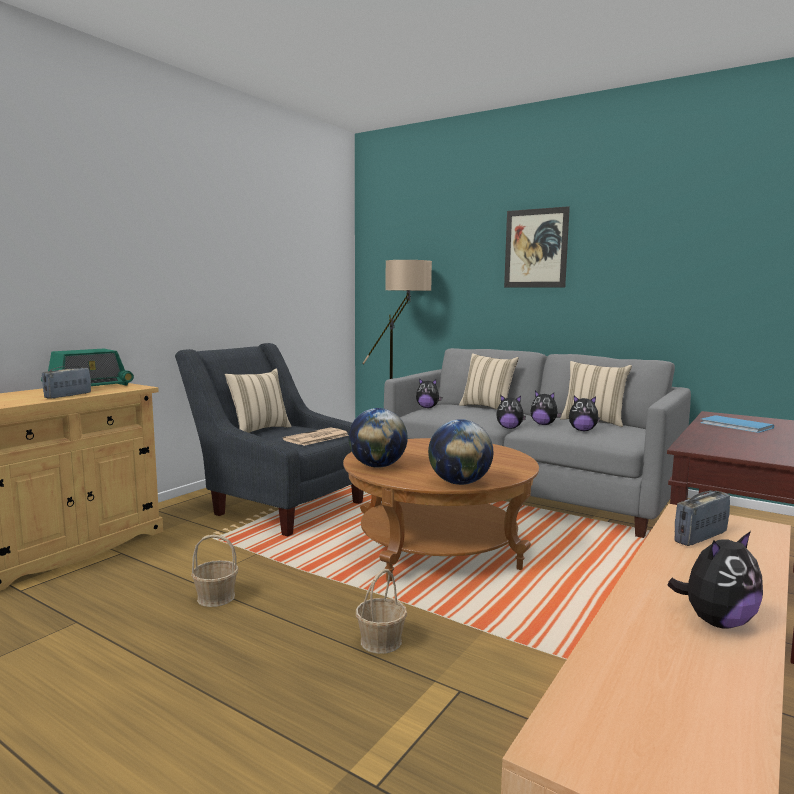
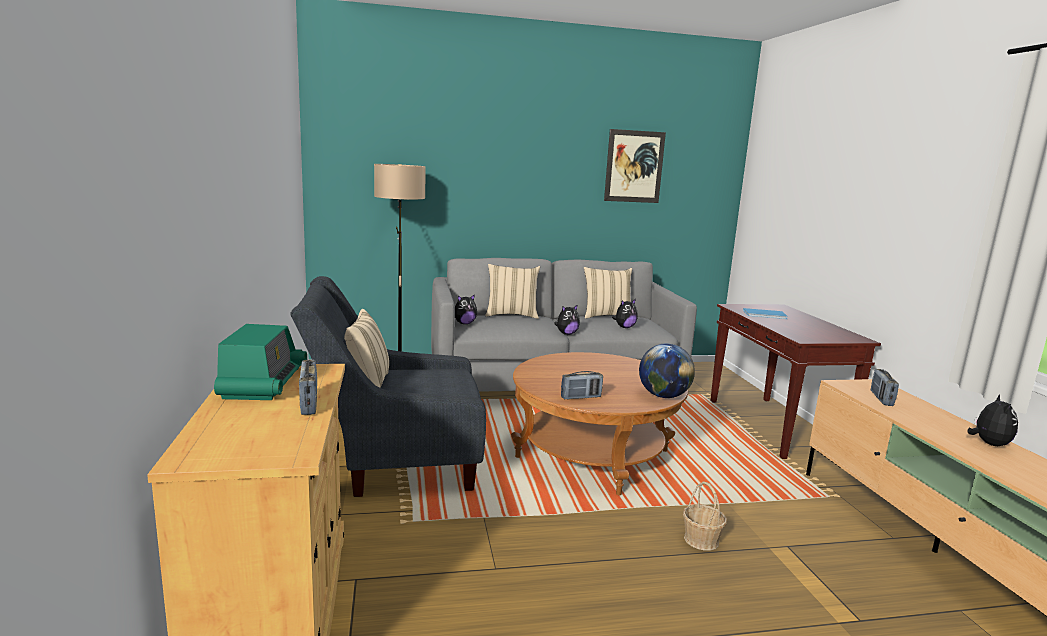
camera: 45 degrees left, 5 degrees up
basket [191,535,239,607] -> none
newspaper [283,427,349,446] -> none
globe [348,408,408,468] -> radio [561,371,603,400]
picture [504,206,570,288] -> picture moved to [604,129,666,203]
plush toy [530,391,562,425] -> none

